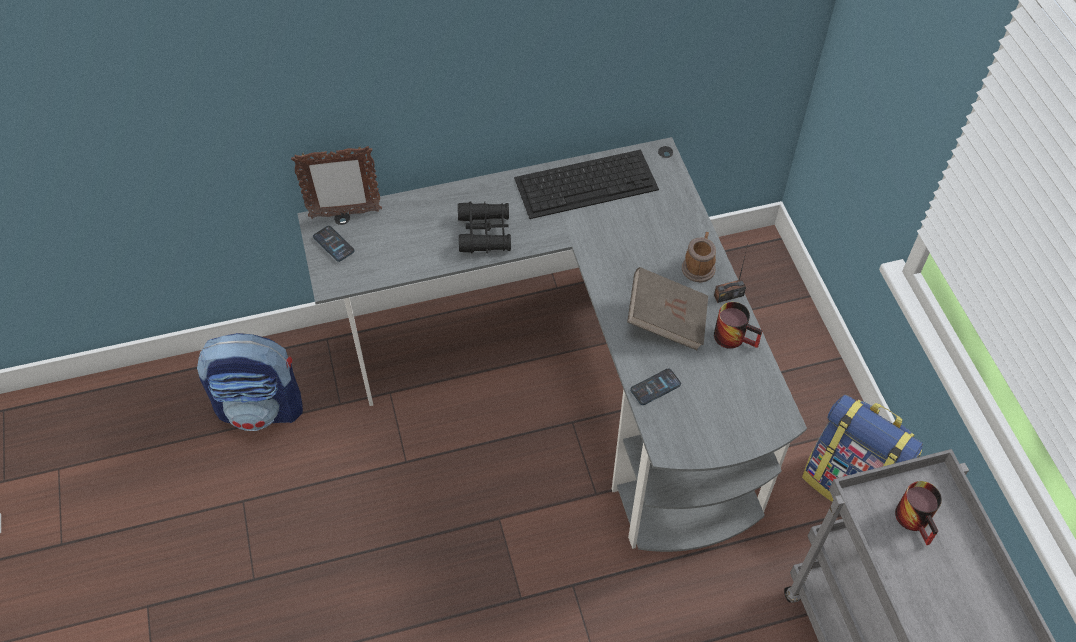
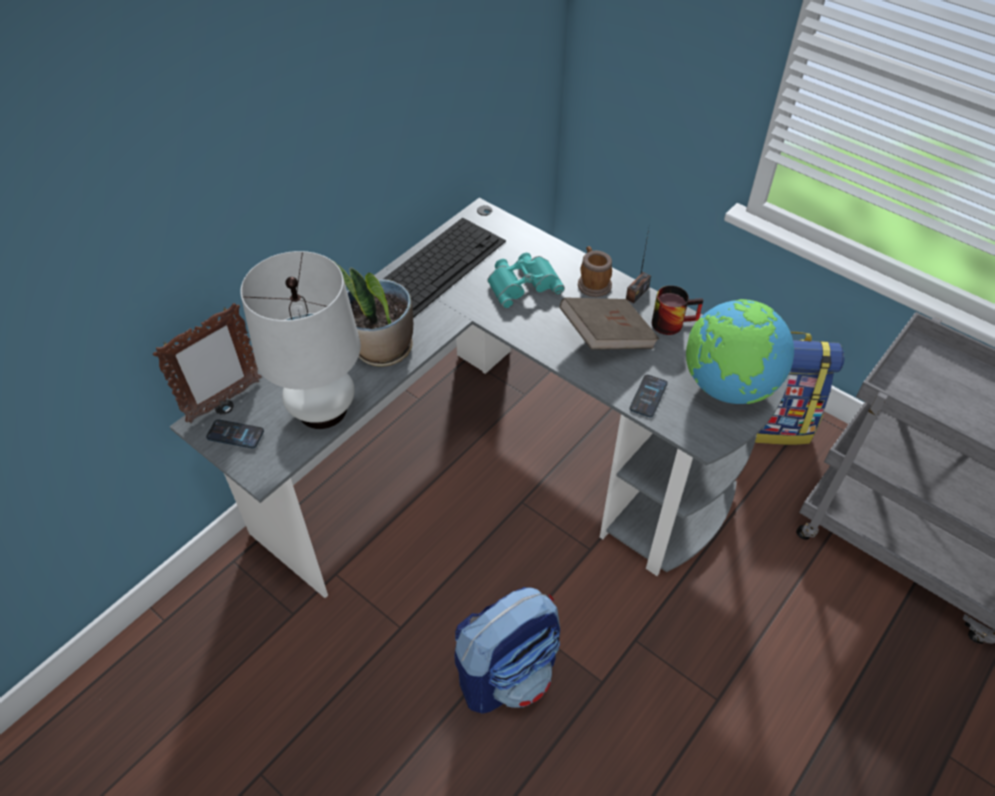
camera: 35 degrees left, 5 degrees down
backpack [197,333,303,431] -> backpack moved to [454,587,560,713]
black binoculars [458,201,511,253] -> potted plant [332,260,413,367]
mug [895,481,942,545] -> none
none -> white table lamp [240,251,361,429]
none -> turquoise binoculars [487,253,565,308]
none -> globe [686,299,794,404]

